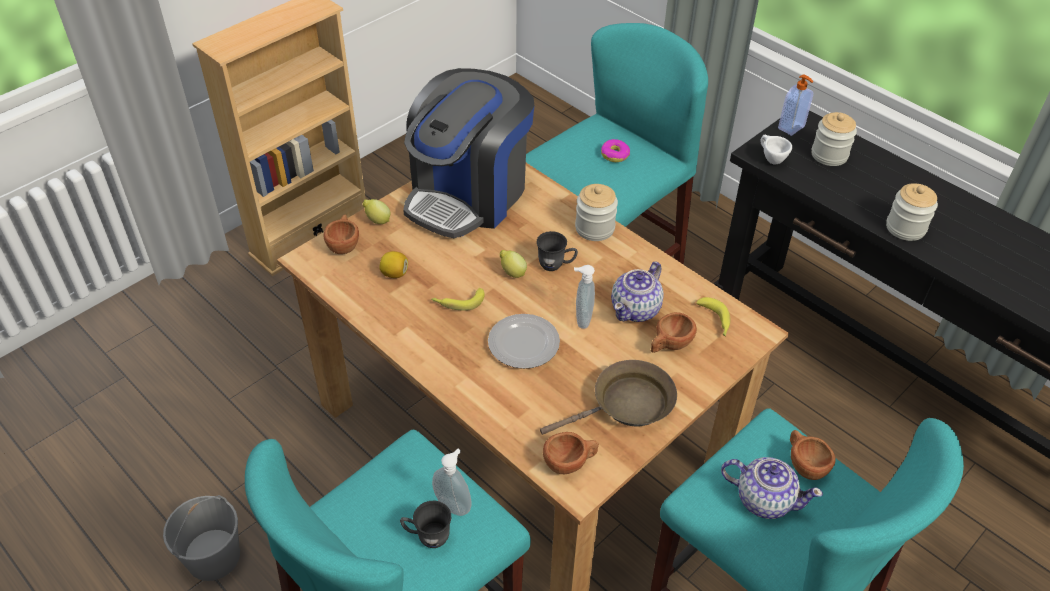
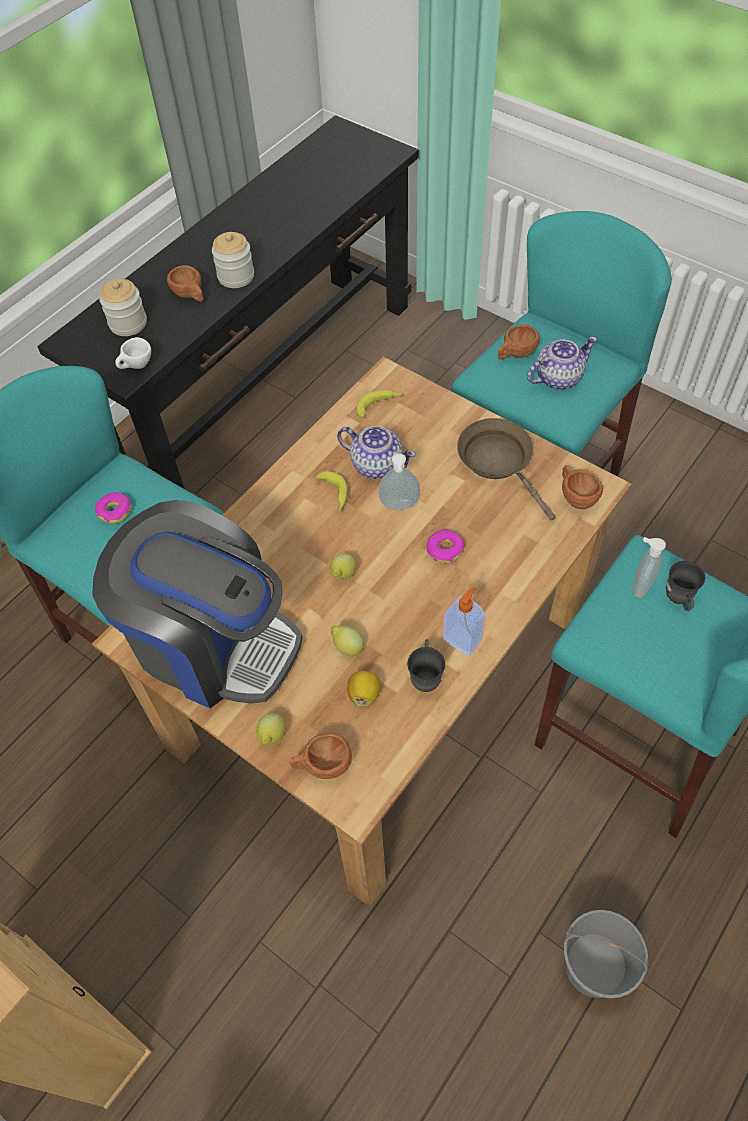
camera: 95 degrees left, 10 degrees up
banana [431,288,484,311] -> banana moved to [316,471,348,513]
plate [488,314,560,369] -> donut [427,530,465,563]
grey mug [537,231,578,271] -> grey mug moved to [407,639,445,692]
jar [575,184,618,241] -> none
brown cup [651,312,697,353] -> brown cup moved to [167,265,204,302]
teapot [721,457,823,519] -> teapot turned 45 degrees clockwise [527,336,597,389]
soap dispenser [778,75,813,136] -> soap dispenser moved to [443,587,485,656]
none -> lemon [331,625,364,657]

